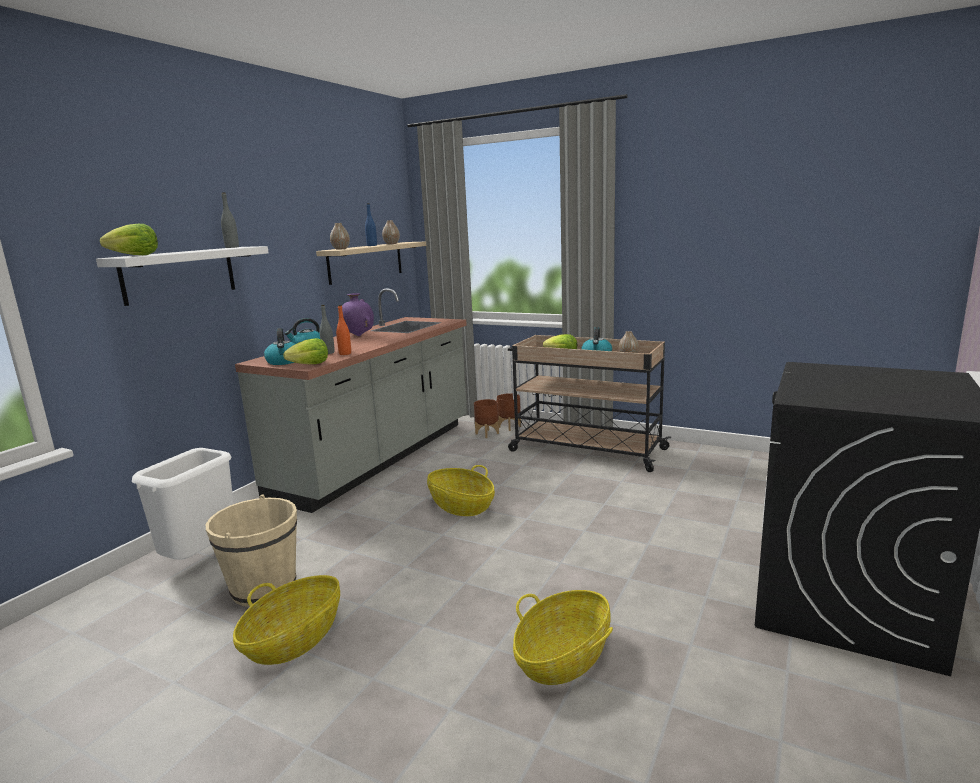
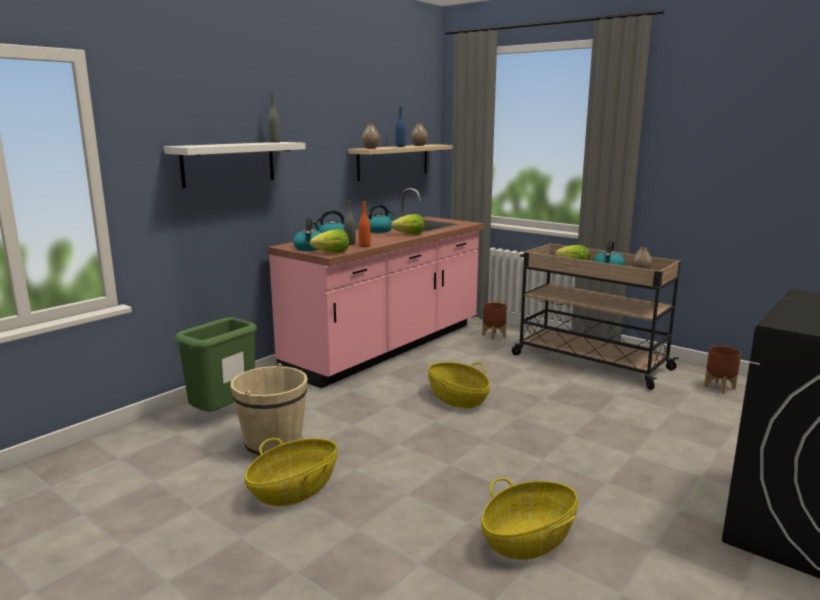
camera: 10 degrees right, 0 degrees up
lettuce [100,224,158,255] -> lettuce moved to [391,214,425,235]
white trash can [132,448,234,560] -> green trash can [175,317,257,411]
grey counter [235,288,467,513] -> pink counter [267,188,484,388]
purple vase [342,293,374,336] -> kettle [368,204,394,233]
brown planter [497,393,521,431] -> brown planter moved to [704,346,741,394]

